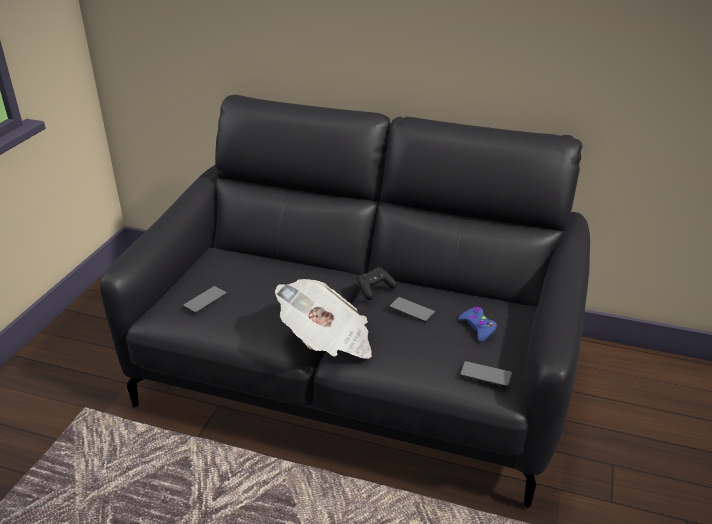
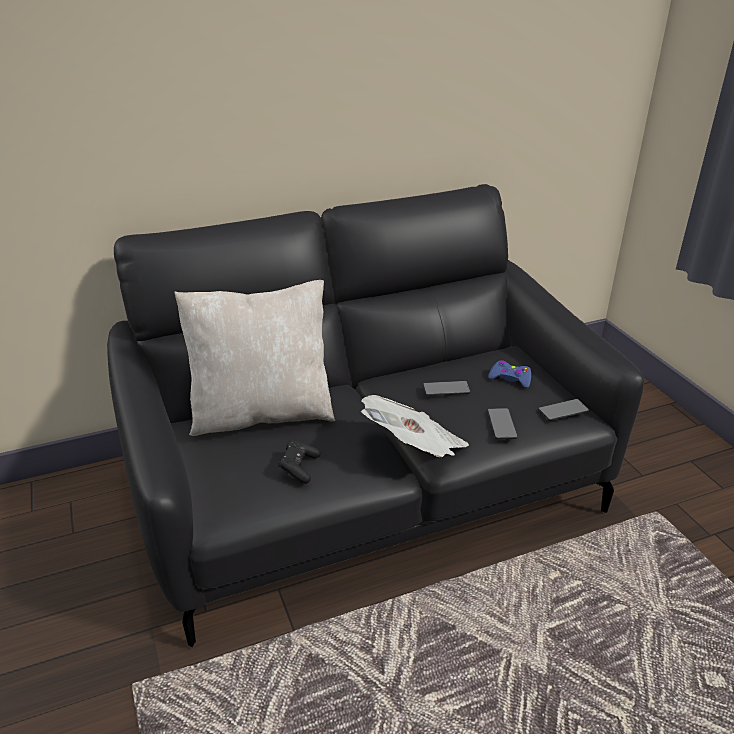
camera: 40 degrees left, 0 degrees up
phone [183,286,227,314] -> phone moved to [487,408,518,440]
black game controller [358,267,397,300] -> black game controller moved to [278,440,320,484]
none -> beige pillow [174,280,335,436]

